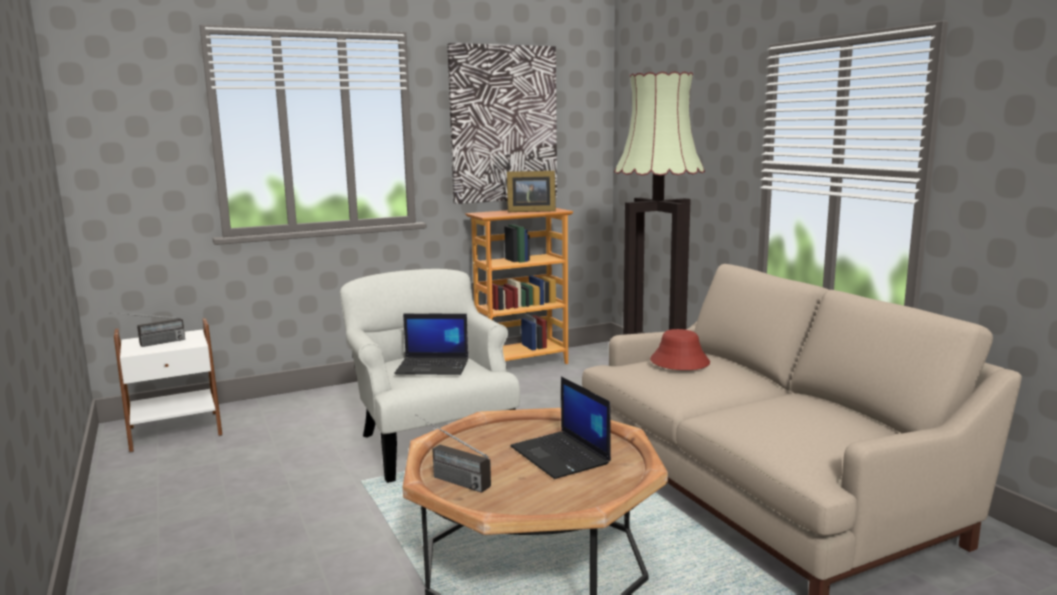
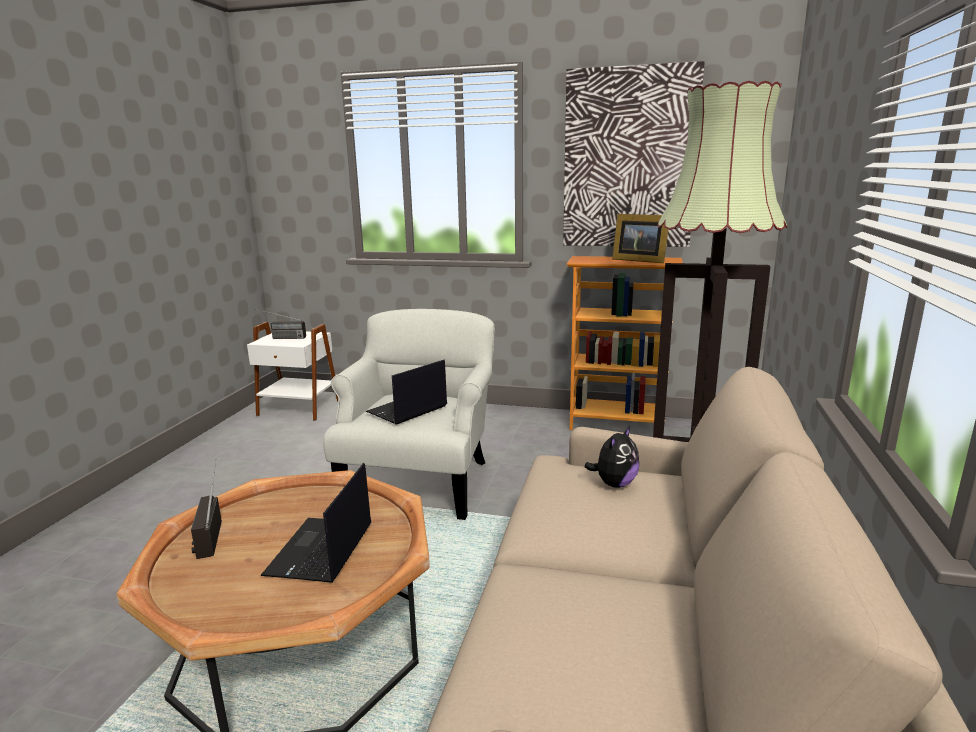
camera: 40 degrees right, 5 degrees up
laptop [394,313,469,375] -> laptop turned 90 degrees clockwise [366,360,447,425]
red hat [650,329,710,370] -> plush toy [584,426,639,488]

